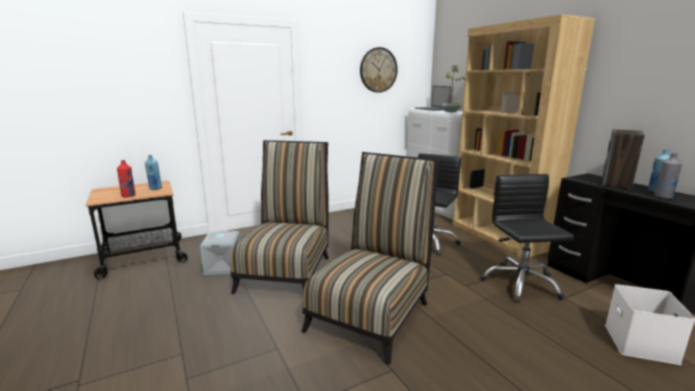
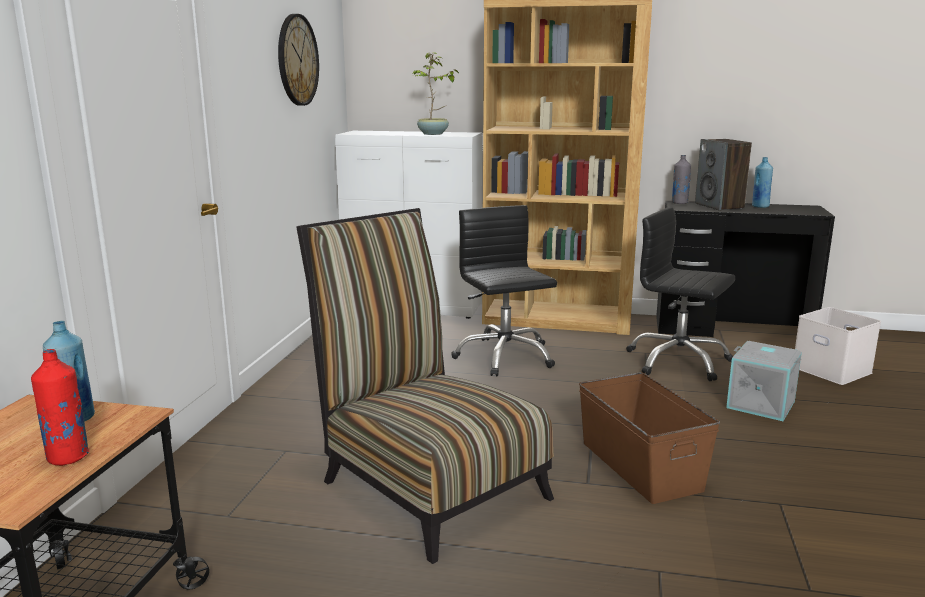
camera: 50 degrees left, 0 degrees up
grey storage box [200,231,240,275] -> grey storage box moved to [726,341,802,421]
chair [301,152,440,365] -> brown storage box [579,372,720,504]
laptop [415,86,452,111] -> none
grey bottle [654,153,682,199] -> grey bottle moved to [672,155,691,204]

